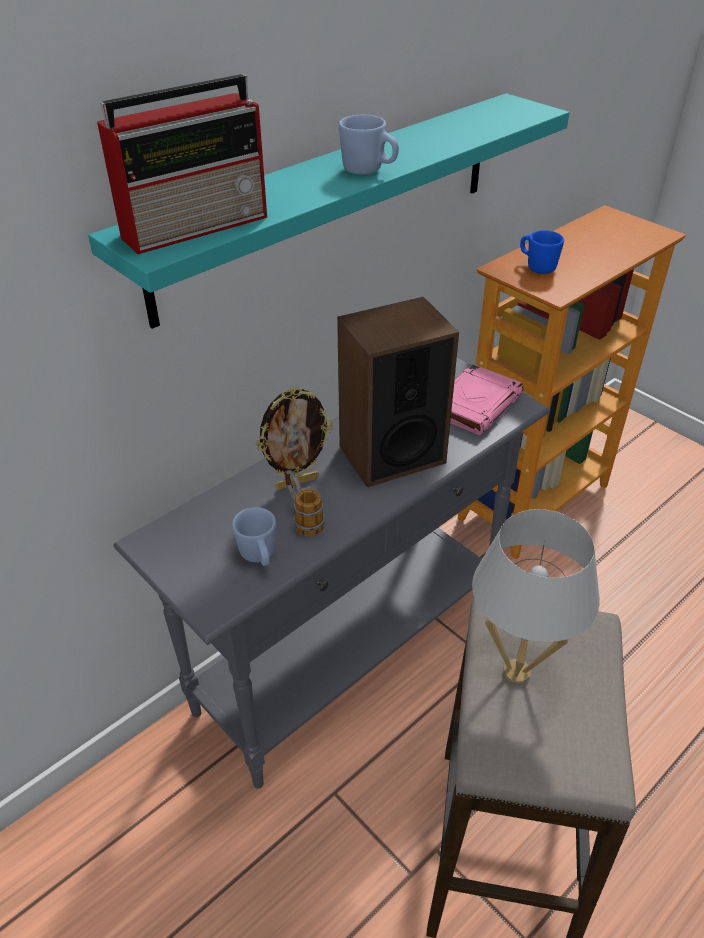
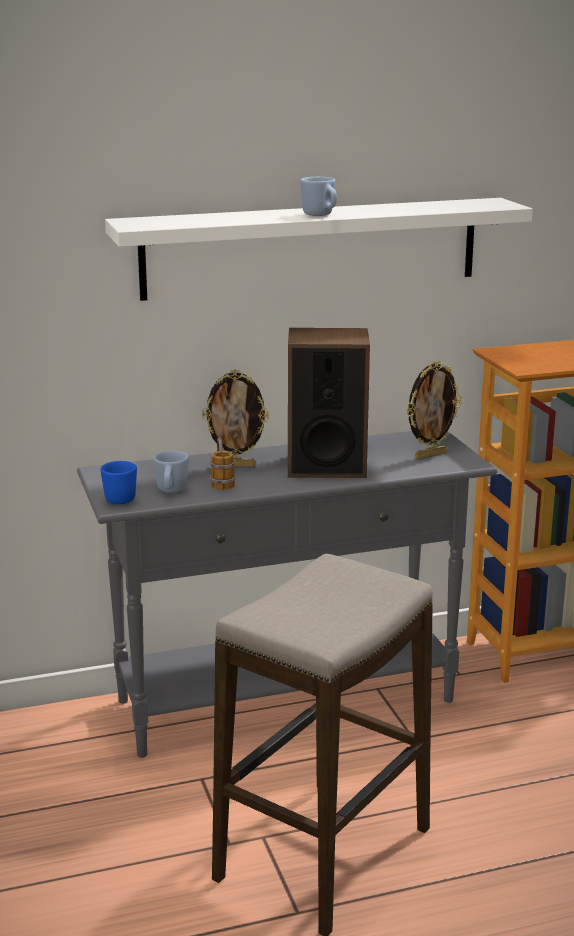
camera: 25 degrees right, 20 degrees down
turquoise shelf [88,93,569,329] -> white shelf [105,198,533,301]
radio [97,74,267,254] -> none
pink book [450,364,523,435] -> picture frame [407,361,461,459]
white table lamp [472,509,599,684] -> none
blue mug [520,230,564,274] -> blue mug moved to [101,461,137,504]

